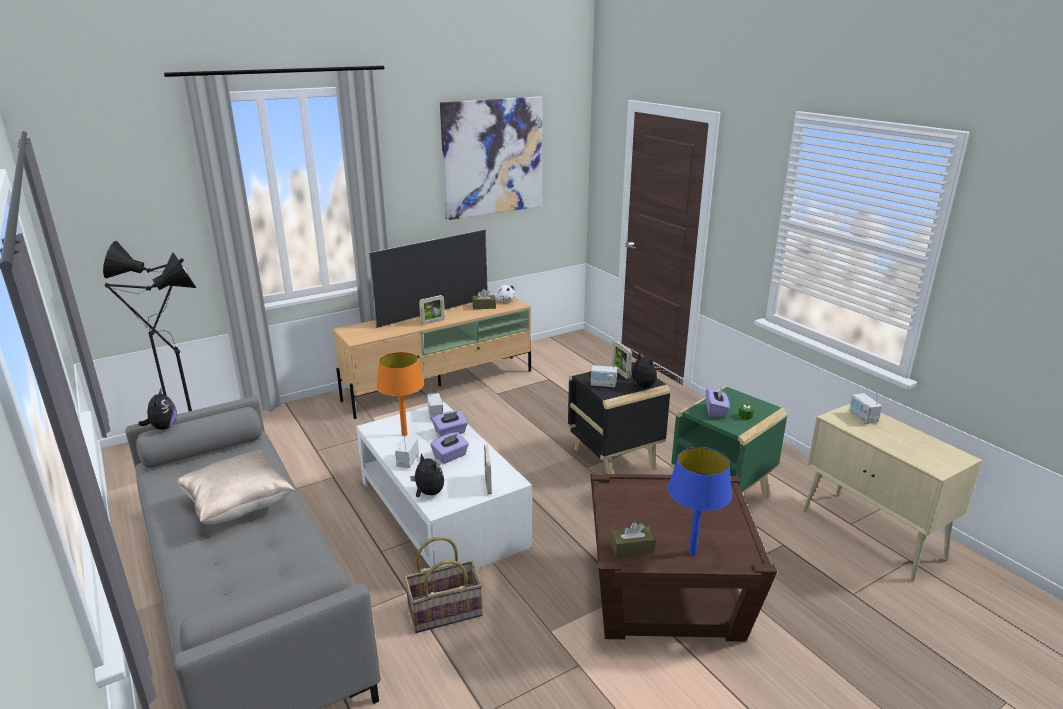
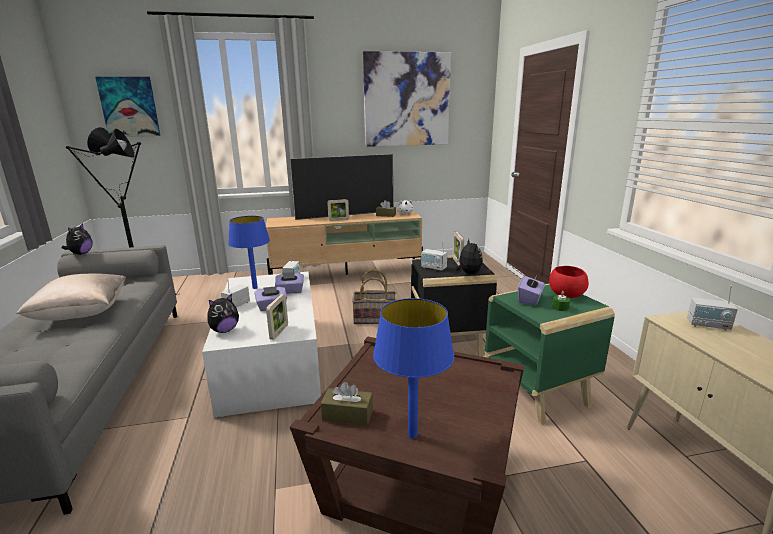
camera: 20 degrees right, 5 degrees down
orange table lamp [376,352,424,436] -> blue table lamp [228,216,270,289]
basket [404,536,483,633] -> basket moved to [352,269,397,324]
plush toy [410,453,444,497] -> plush toy turned 75 degrees clockwise [207,294,239,333]
radio [849,390,882,424] -> radio turned 75 degrees counterclockwise [687,285,738,331]
none -> picture [95,76,161,137]
none -> red bowl [549,266,589,298]

